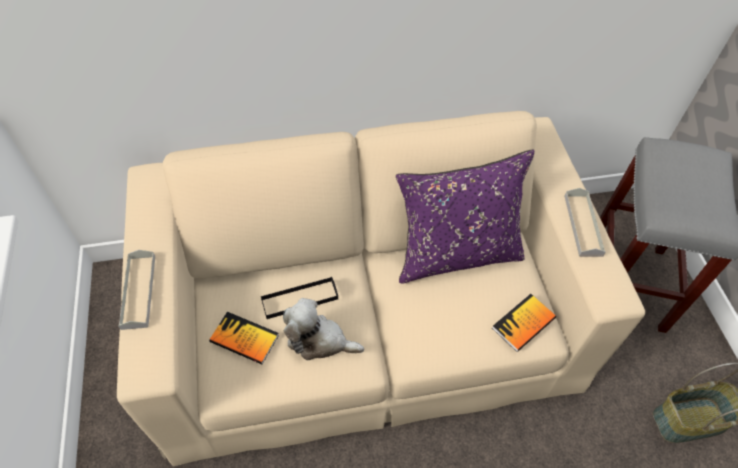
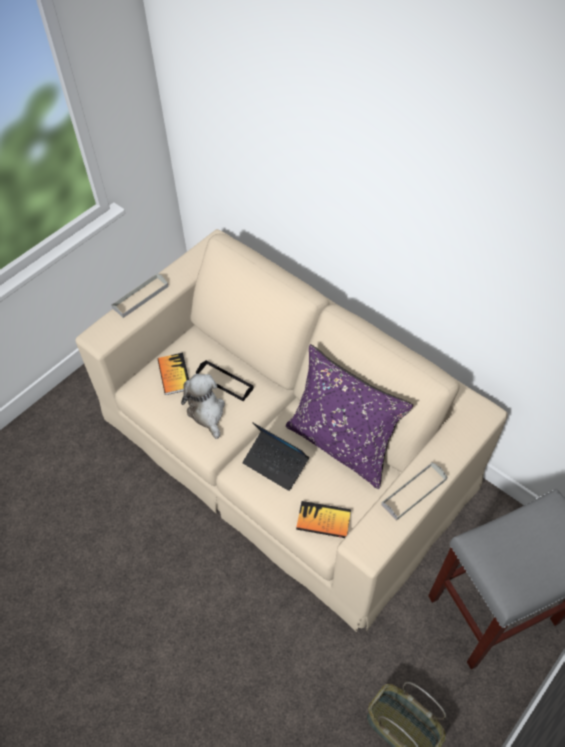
camera: 55 degrees right, 0 degrees up
none -> laptop [242,422,309,491]

